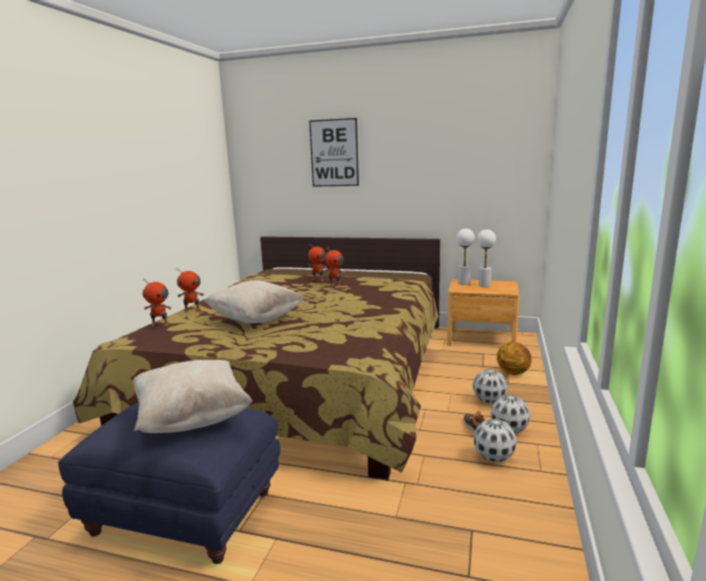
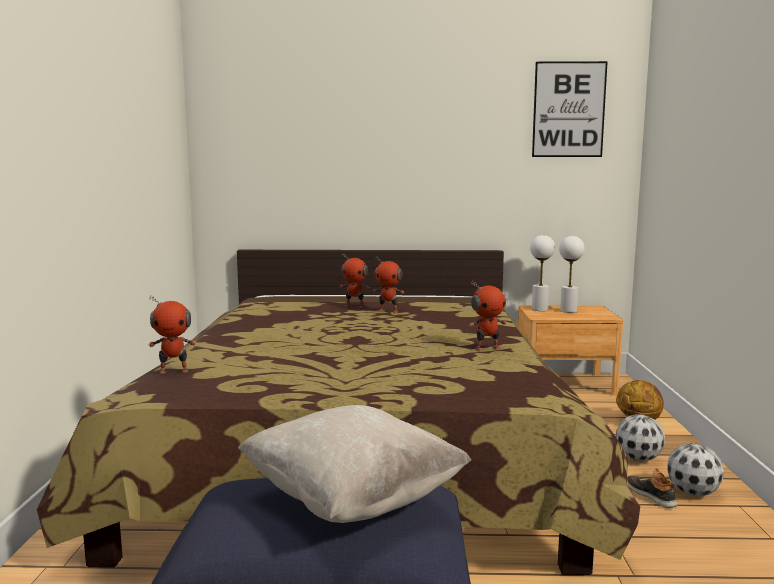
camera: 15 degrees left, 5 degrees down
toy robot [176,269,204,312] -> toy robot moved to [469,281,507,351]
beige pillow [204,280,305,323] -> none
picture [309,118,359,187] -> picture moved to [532,61,608,157]
football [474,419,517,462] -> none

